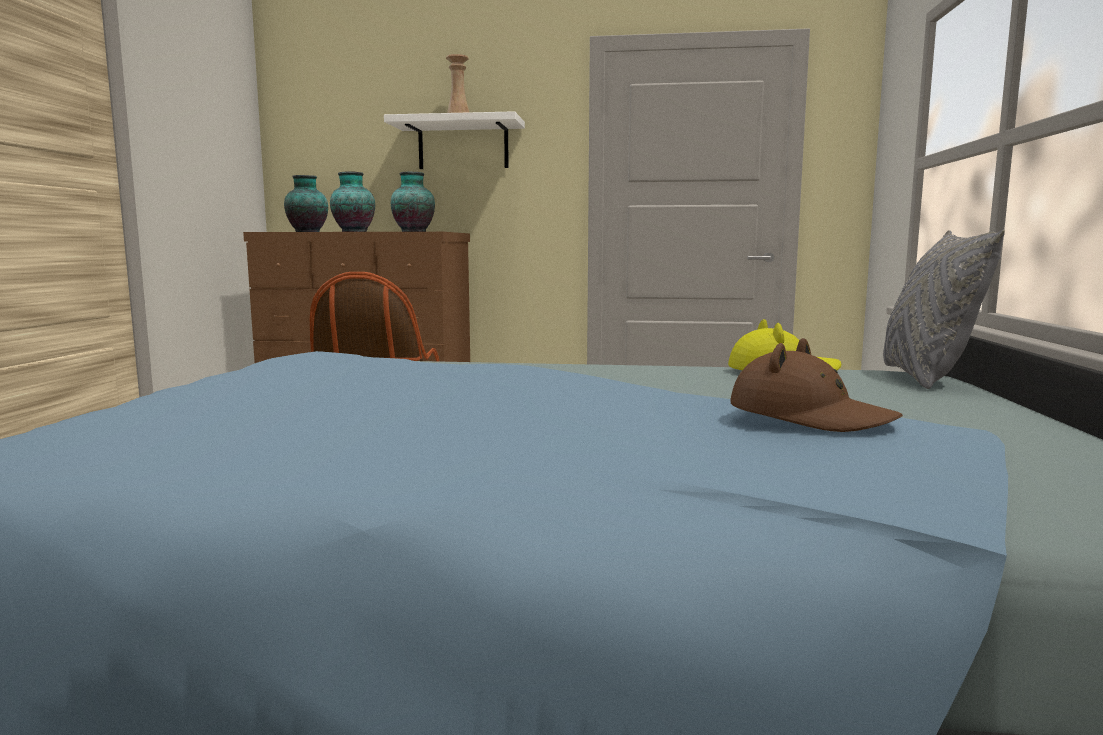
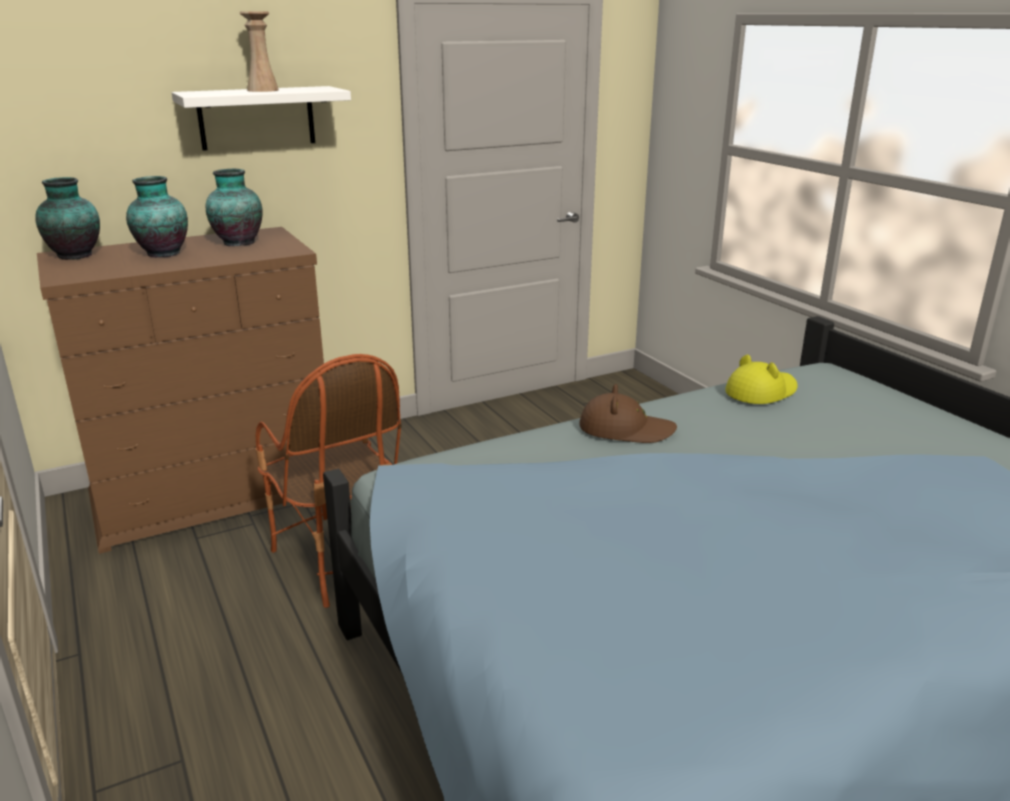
camera: 35 degrees left, 15 degrees up
brown hat [730,338,903,432] -> brown hat moved to [579,384,677,443]
grey pillow [883,230,1005,389] -> none

